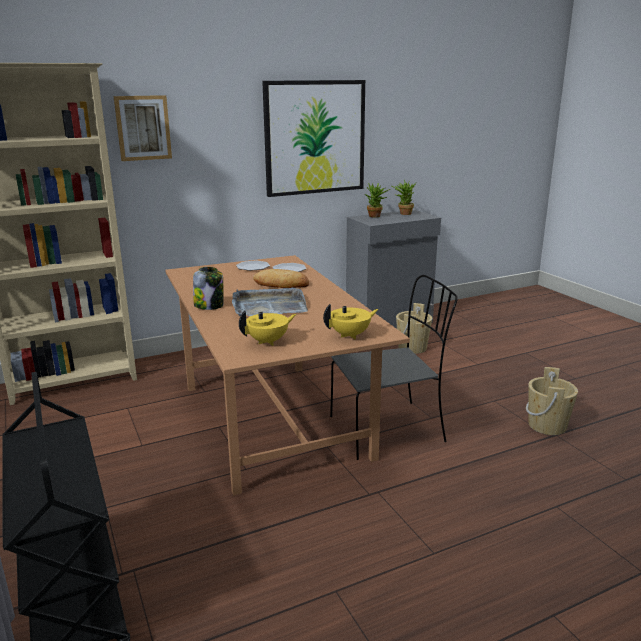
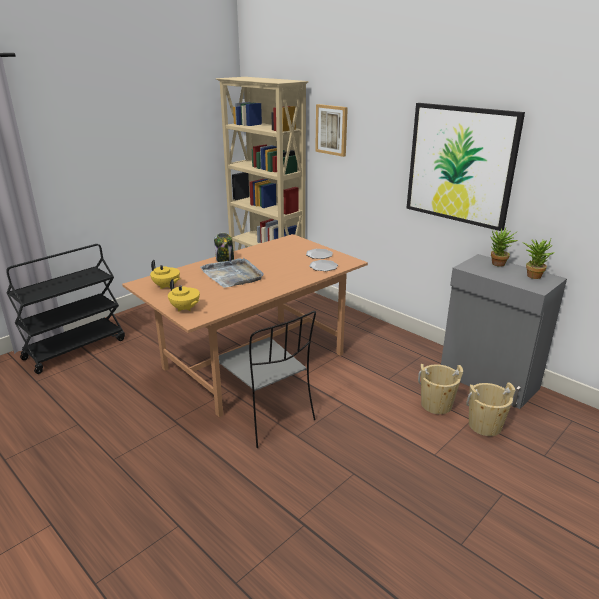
camera: 70 degrees right, 5 degrees up
bread [253,269,309,288] -> none
beige bucket [526,367,578,435] -> beige bucket moved to [466,382,515,436]

